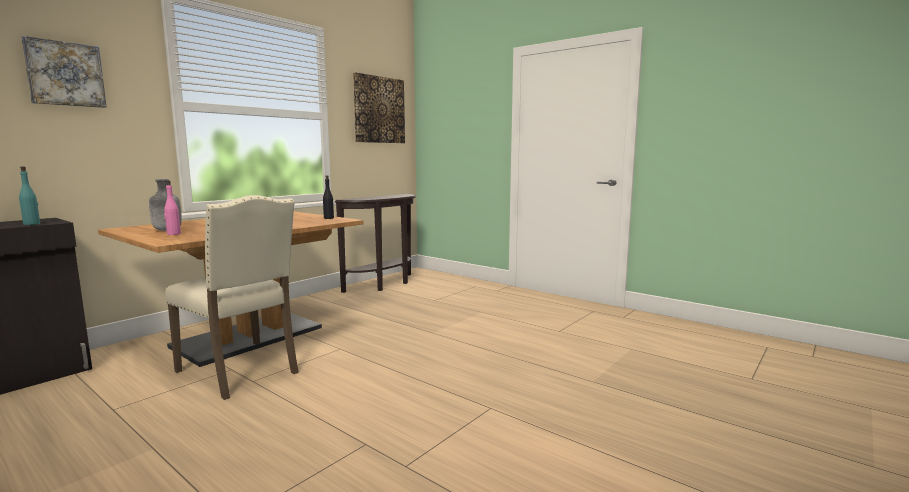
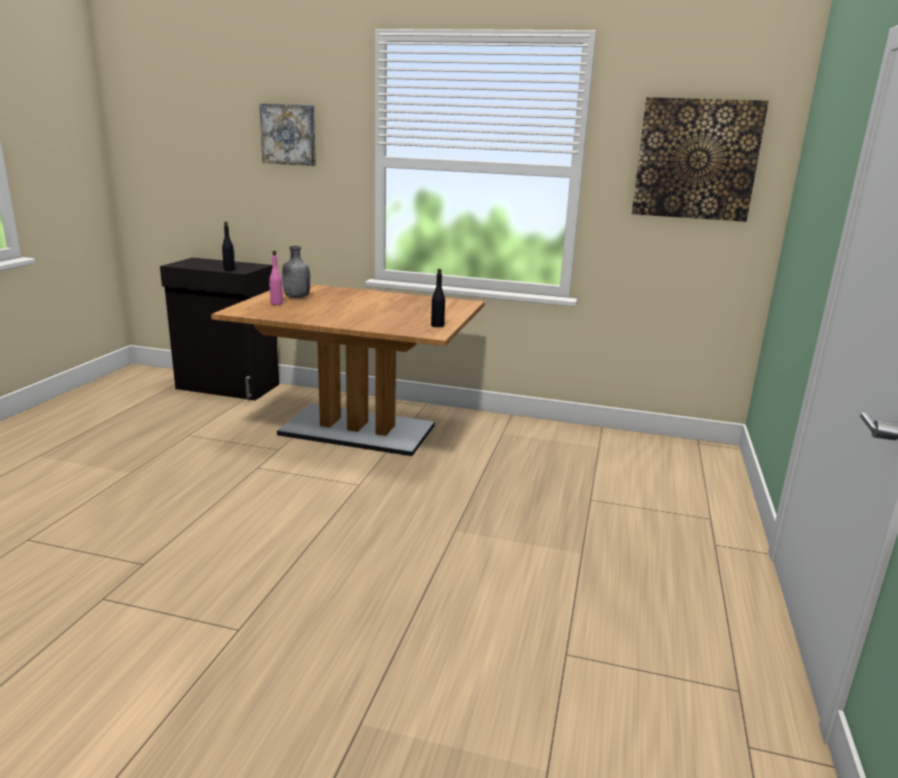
camera: 65 degrees right, 10 degrees up
turquoise bottle [19,166,40,225] -> black bottle [222,222,235,271]
beige chair [165,195,299,400] -> none
brown console table [335,194,416,293] -> none

